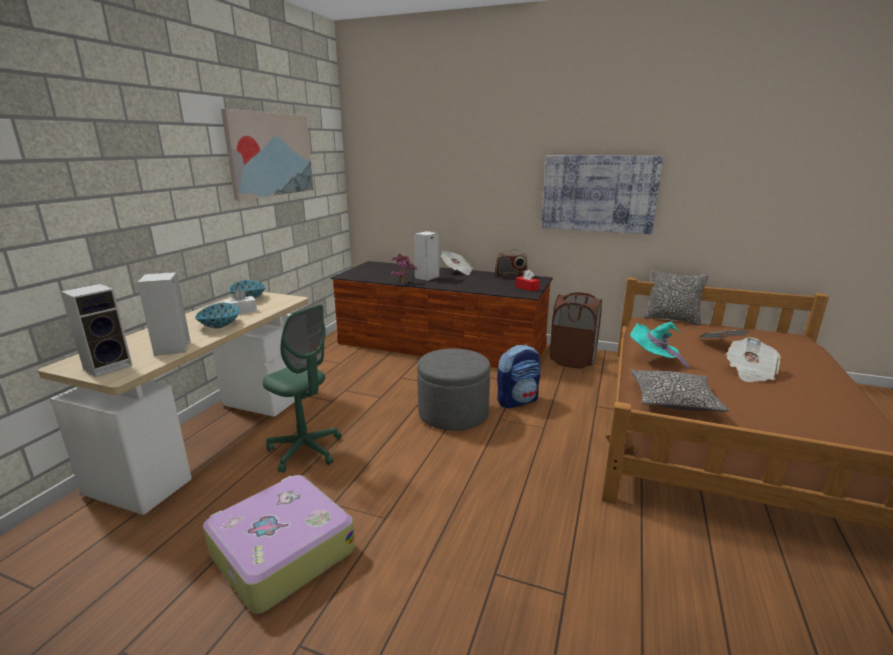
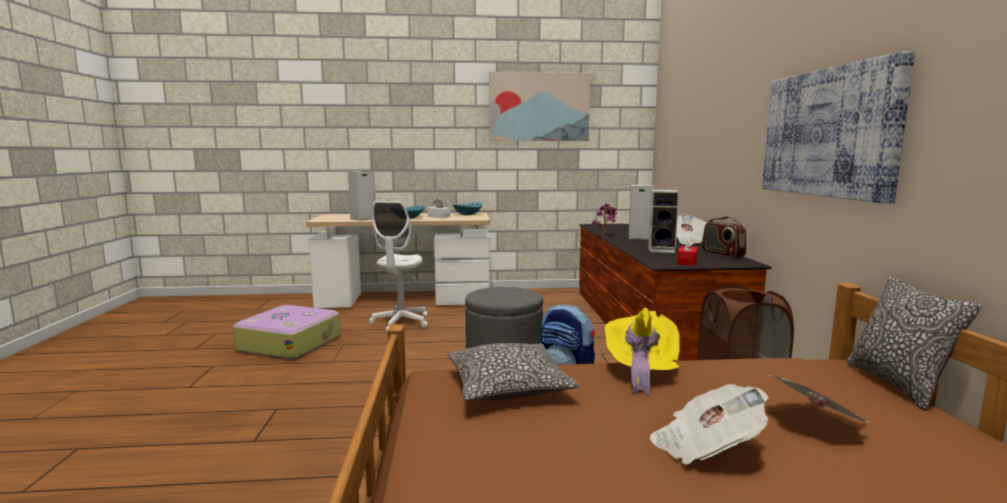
camera: 65 degrees right, 10 degrees down
speaker [61,284,132,377] -> speaker moved to [648,190,679,253]
green office chair [263,305,342,473] -> white office chair [369,201,428,333]
turquoise hat [630,321,689,369] -> yellow hat [605,308,680,396]

